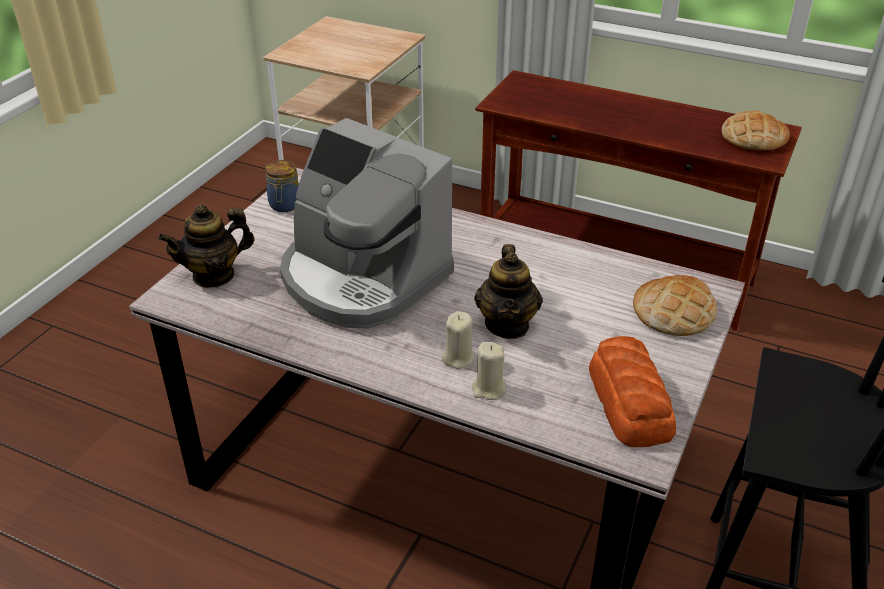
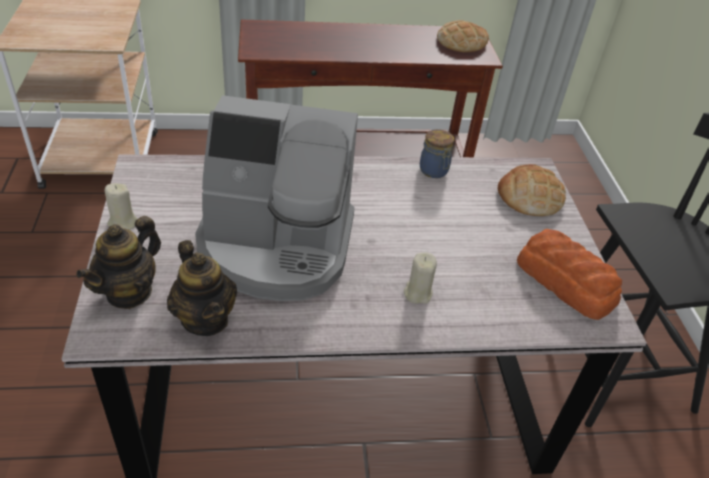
camera: 35 degrees left, 5 degrees up
jar [265,160,299,212] -> jar moved to [420,129,454,178]
beige candle [472,342,507,400] -> beige candle moved to [105,183,137,230]
teapot [474,244,543,339] -> teapot moved to [167,240,237,336]

